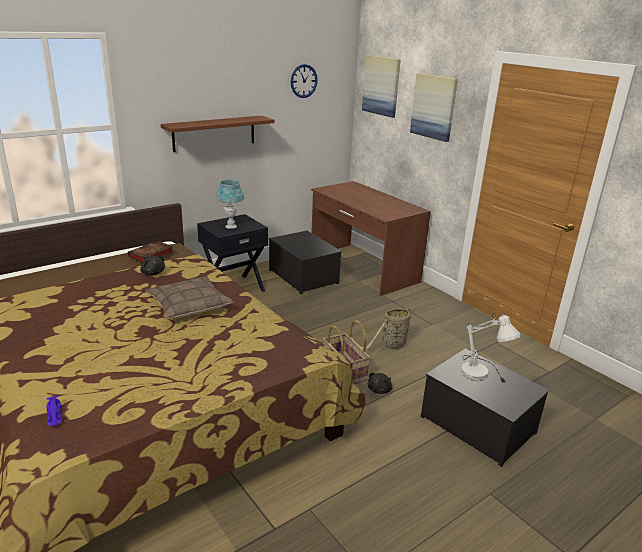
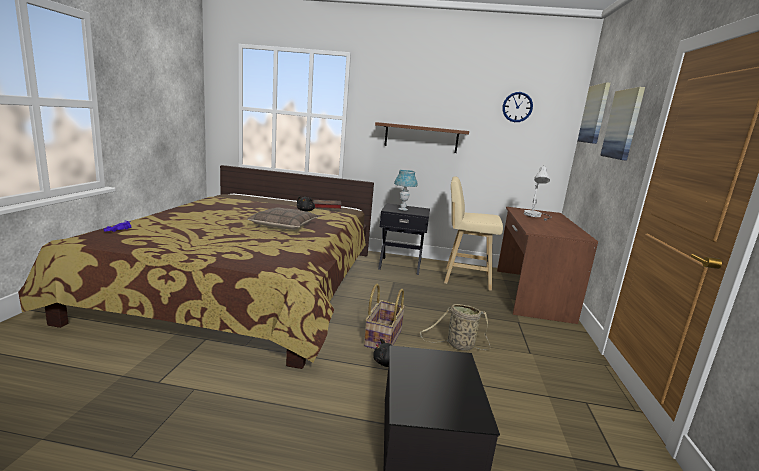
camera: 45 degrees right, 10 degrees down
storage box [269,231,342,294] -> beige stool [444,177,503,291]
white table lamp [461,313,521,384] -> white table lamp moved to [524,166,552,221]

